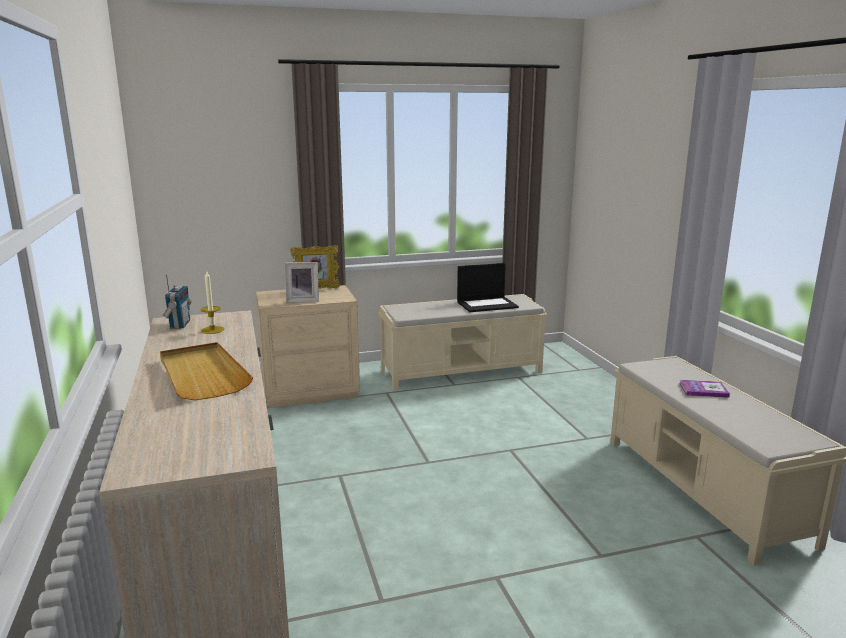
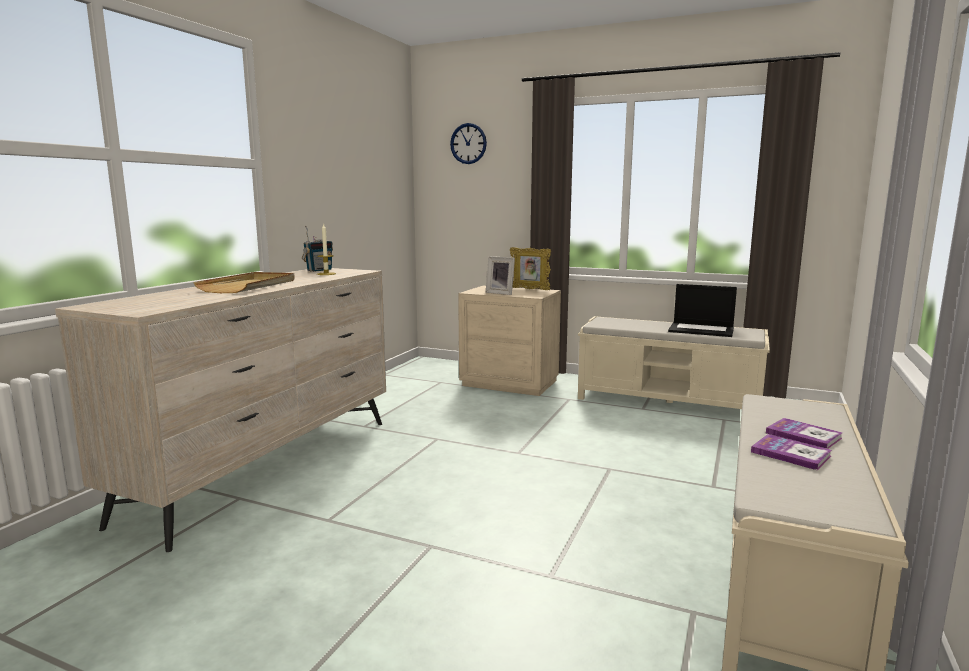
camera: 40 degrees right, 5 degrees down
none -> wall clock [450,123,487,164]
none -> book [751,434,832,470]

